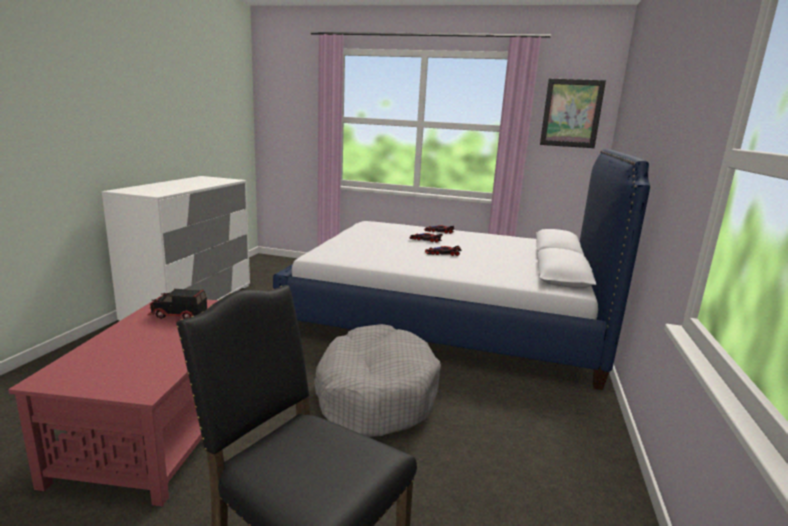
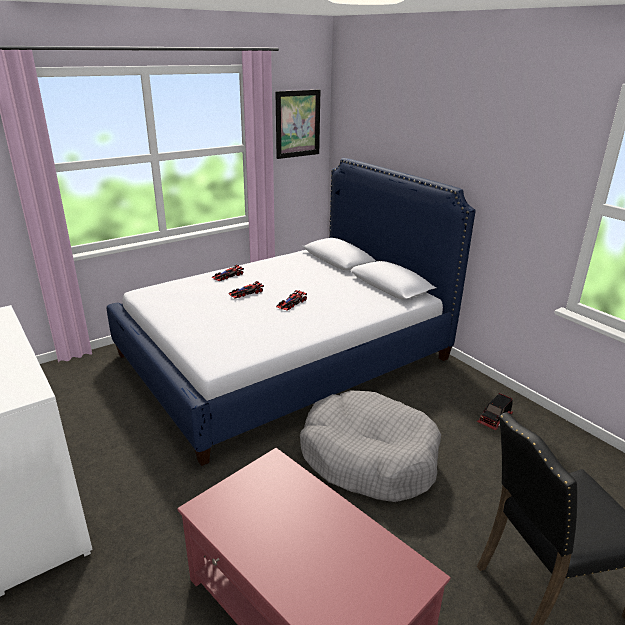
camera: 50 degrees left, 10 degrees up
toy truck [148,289,207,319] -> toy truck moved to [477,393,513,430]

